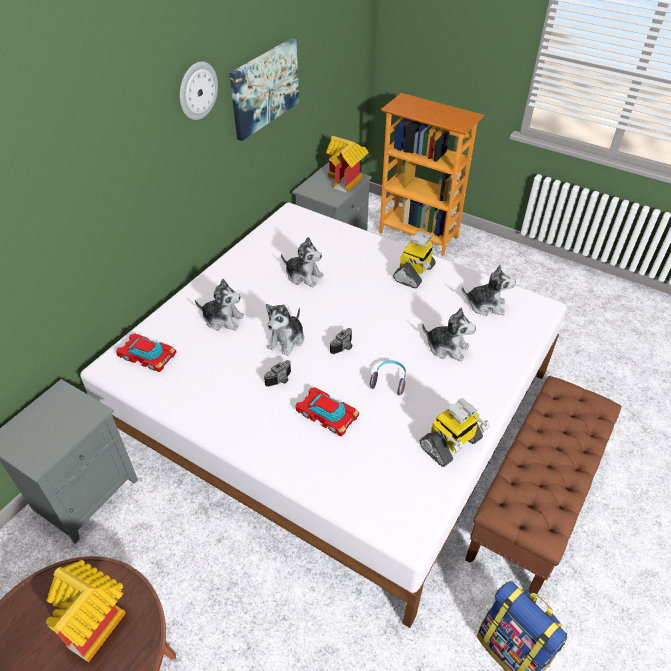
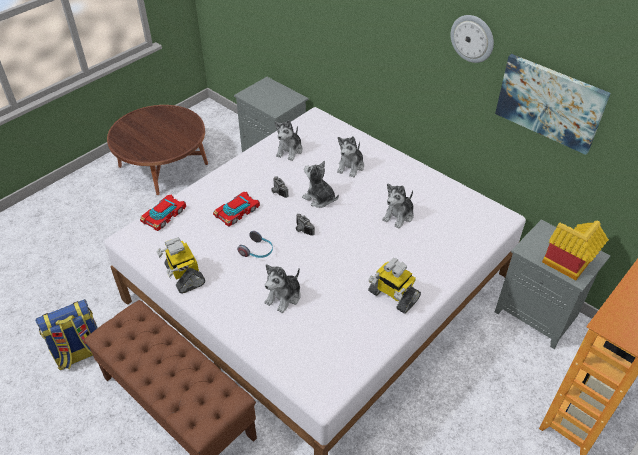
camera: 100 degrees right, 0 degrees up
toy house [46,560,126,662] -> none
toy car [116,333,177,372] -> toy car moved to [140,195,186,231]
plush toy [462,264,516,316] -> plush toy moved to [275,120,303,161]

